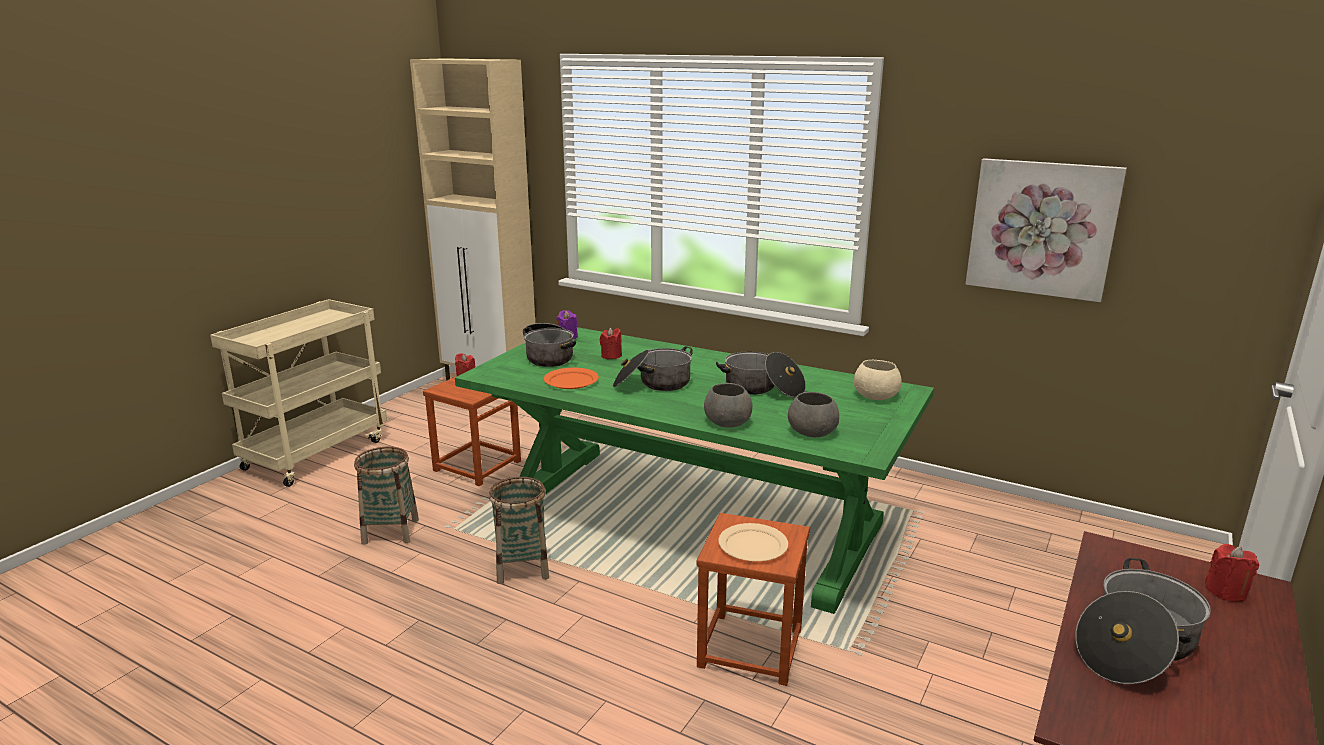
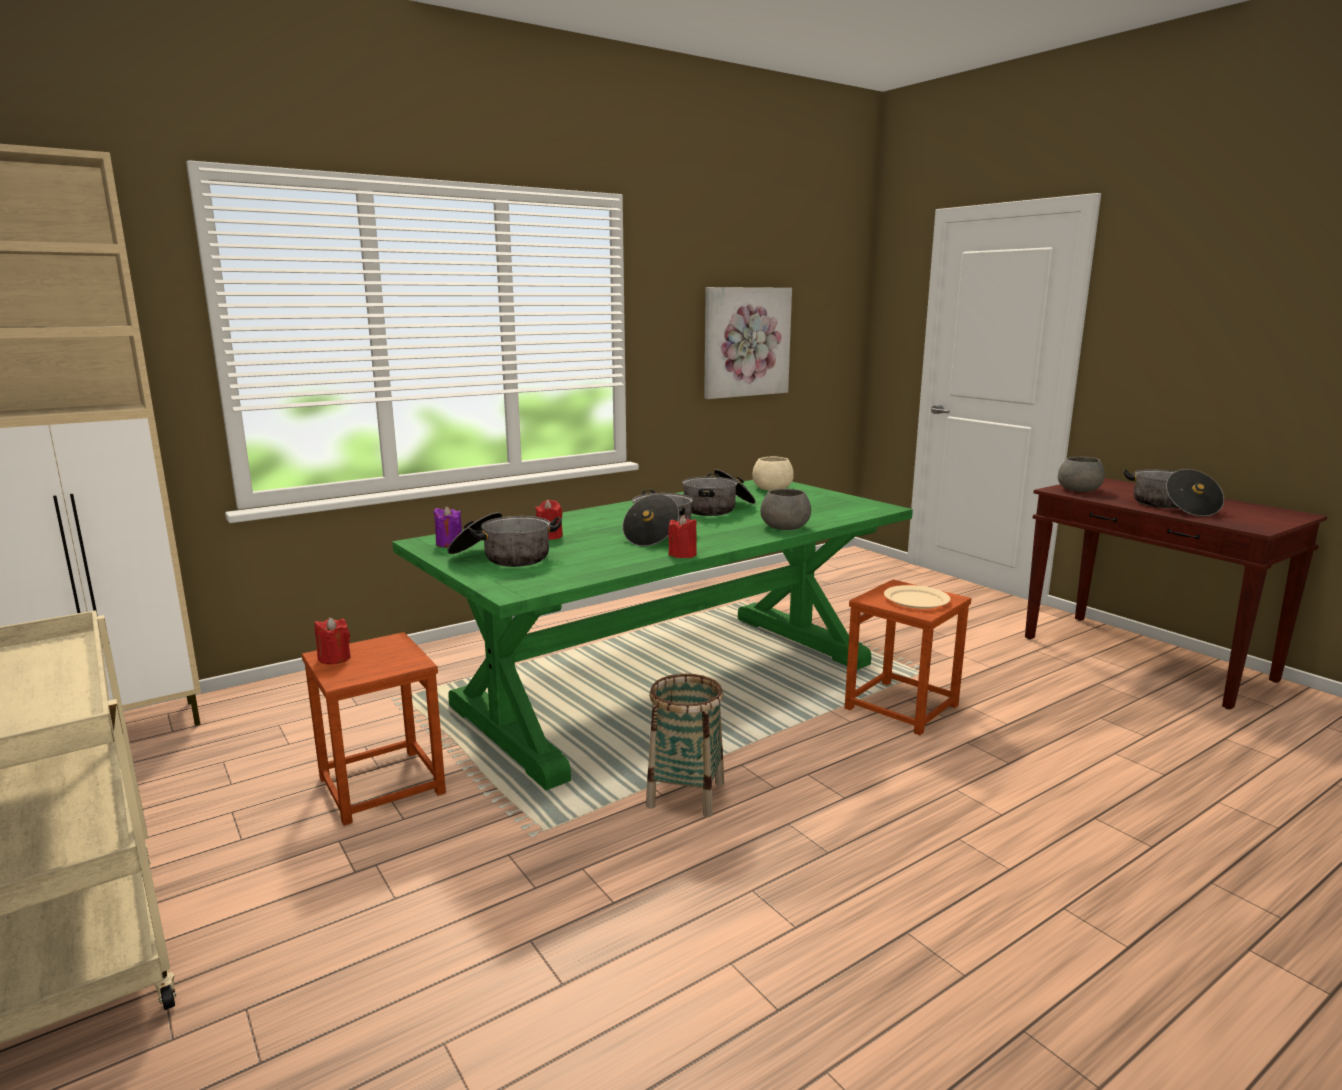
camera: 65 degrees left, 5 degrees down
basket [354,446,419,545] -> none
orange plate [544,368,599,389] -> none
grey bowl [788,392,839,437] -> grey bowl moved to [1058,457,1105,492]
red candle [1205,544,1259,602] -> red candle moved to [668,515,697,558]

